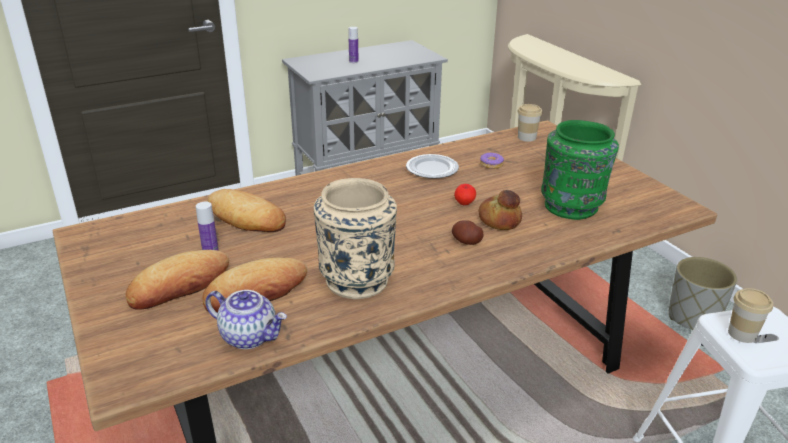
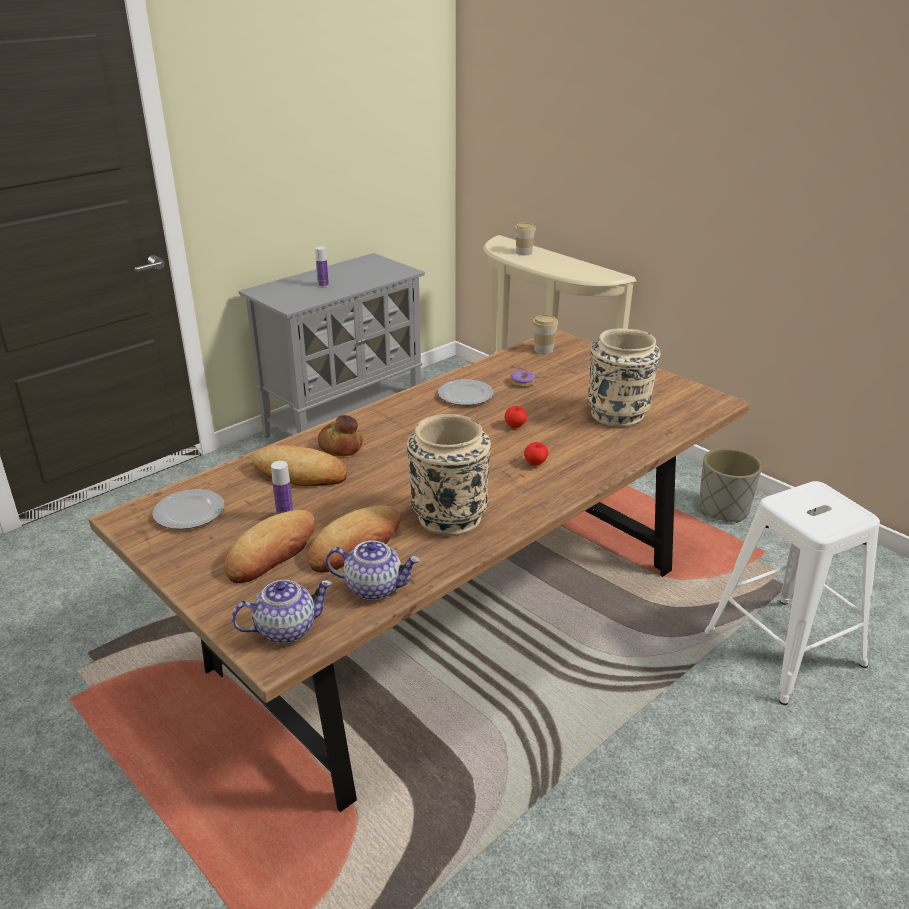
camera: 15 degrees left, 0 degrees up
potato [452,220,484,245] -> apple [524,442,549,466]
bread [479,190,522,230] -> bread moved to [318,415,363,457]
green vase [541,120,619,220] -> beige vase [587,329,661,427]
cup [728,288,773,343] -> cup moved to [514,223,536,256]
none -> plate [153,489,224,529]
none -> teapot [231,580,332,643]

